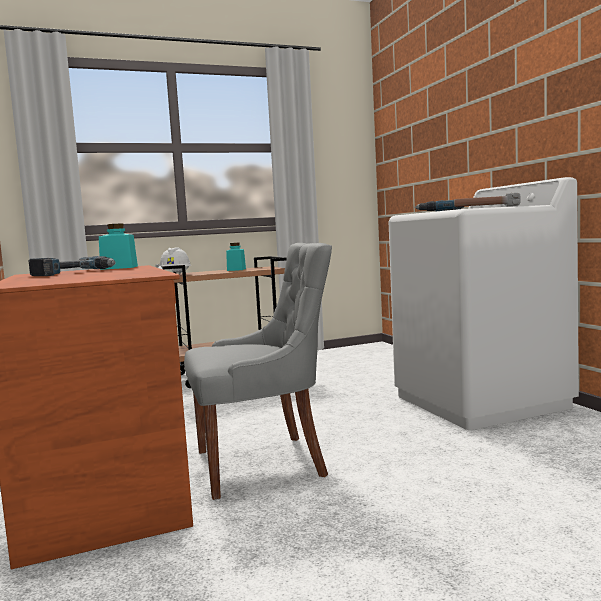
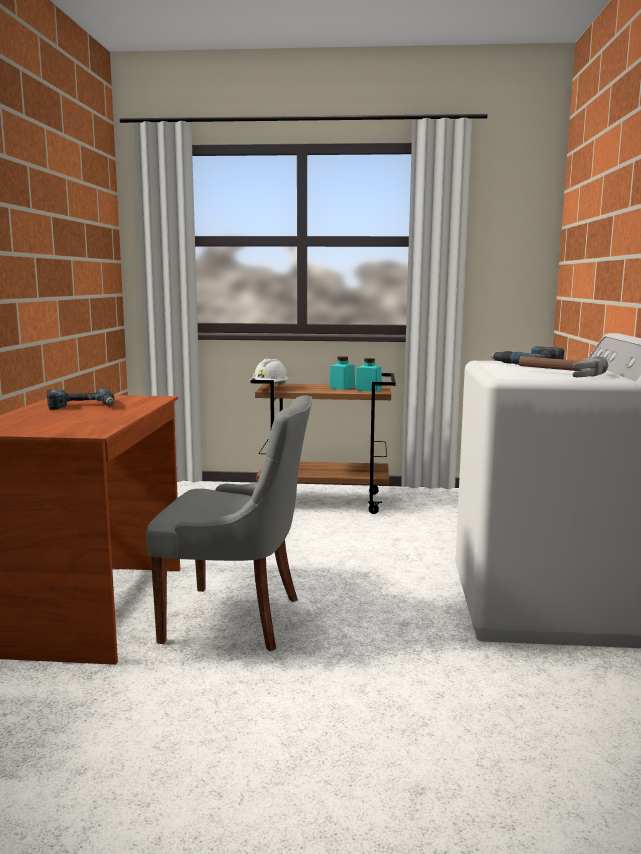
camera: 25 degrees right, 5 degrees up
turquoise jar [99,224,138,270] -> turquoise jar moved to [356,358,382,392]

